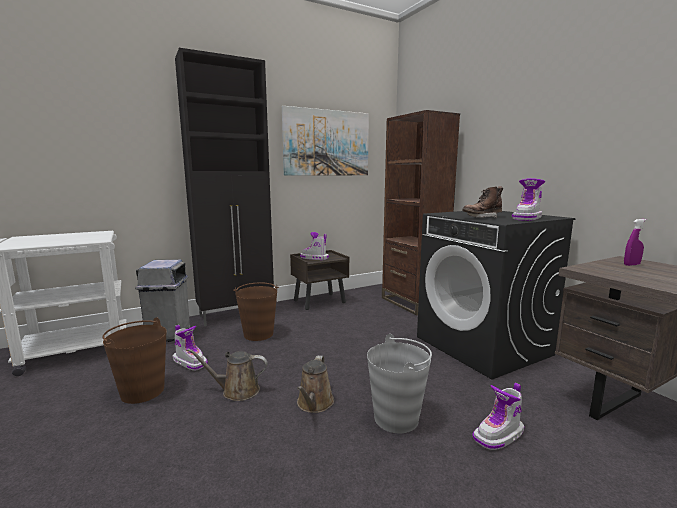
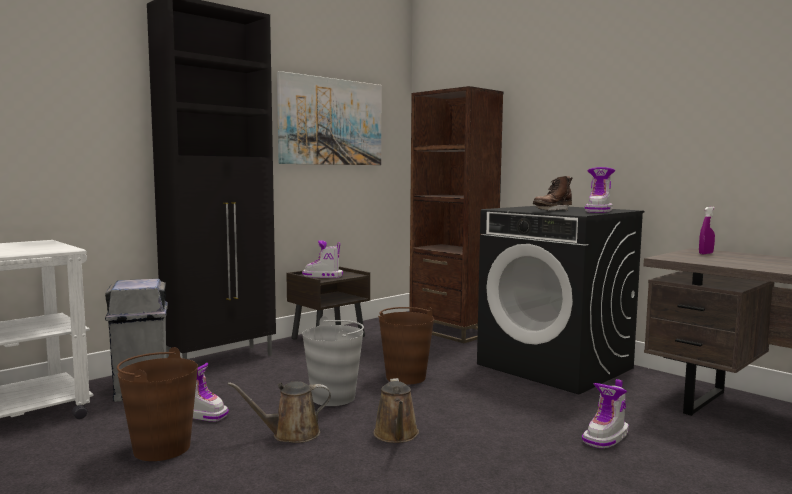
camera: 15 degrees left, 5 degrees down
brown bucket [233,283,279,341] -> brown bucket moved to [378,307,434,385]
grey bucket [367,334,432,433] -> grey bucket moved to [302,316,364,406]

